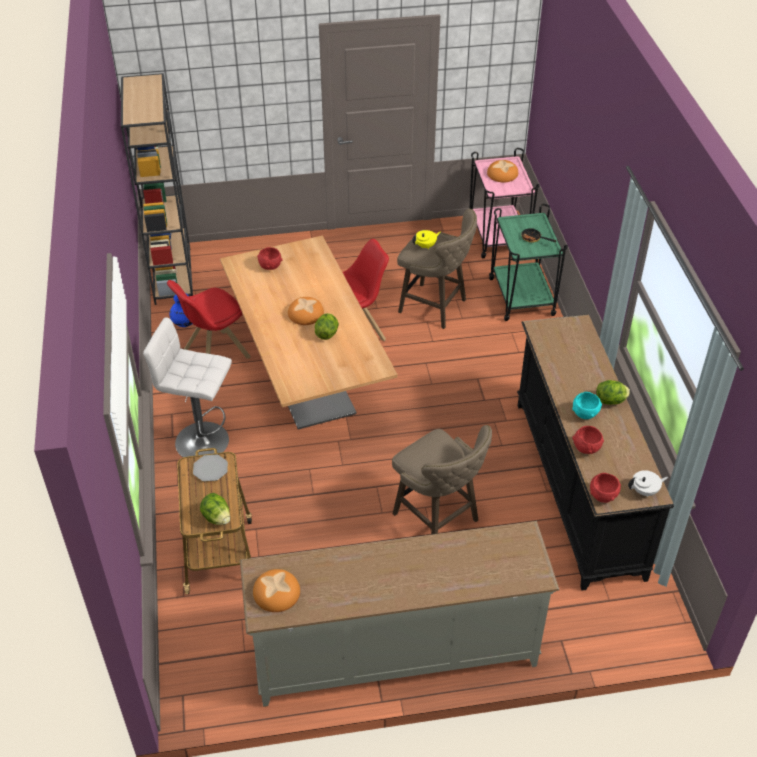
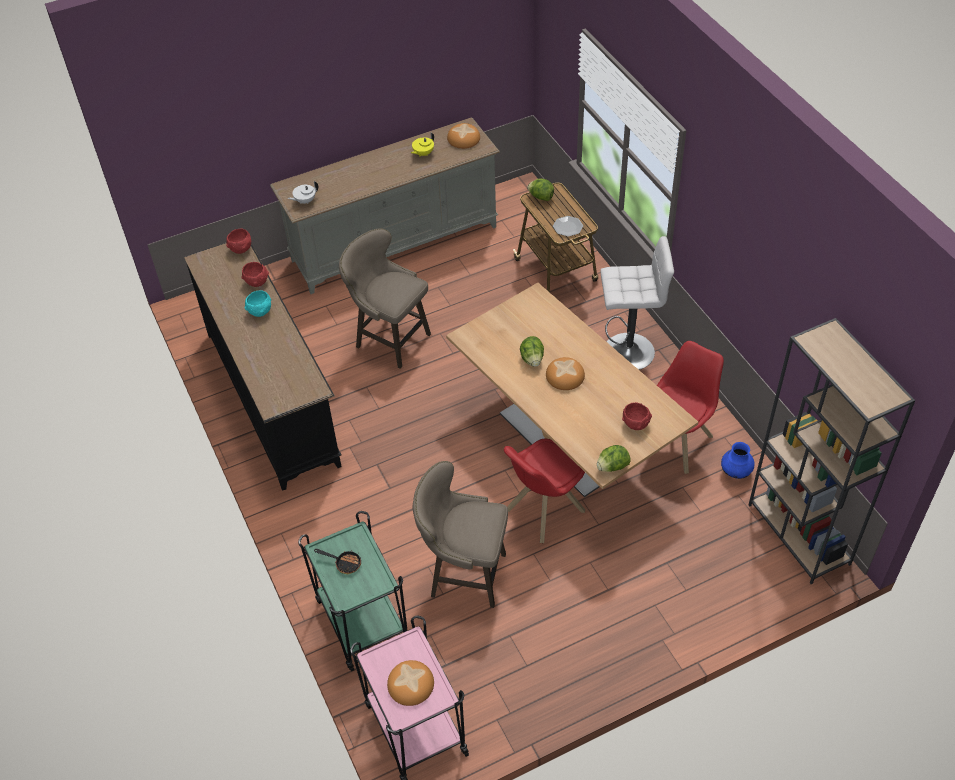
camera: 165 degrees right, 5 degrees up
yellow teapot [412,230,441,250] -> yellow teapot moved to [410,132,434,157]
lettuce [596,380,630,405] -> lettuce moved to [597,445,631,472]
white teapot [628,470,668,497] -> white teapot moved to [288,181,319,204]

